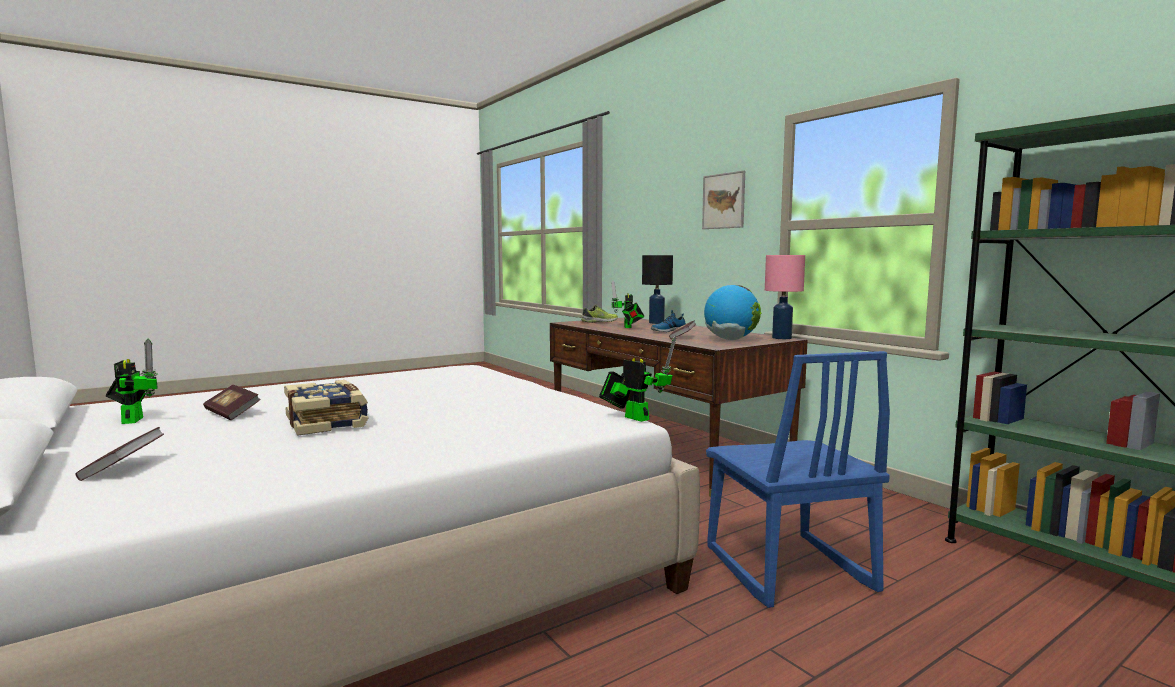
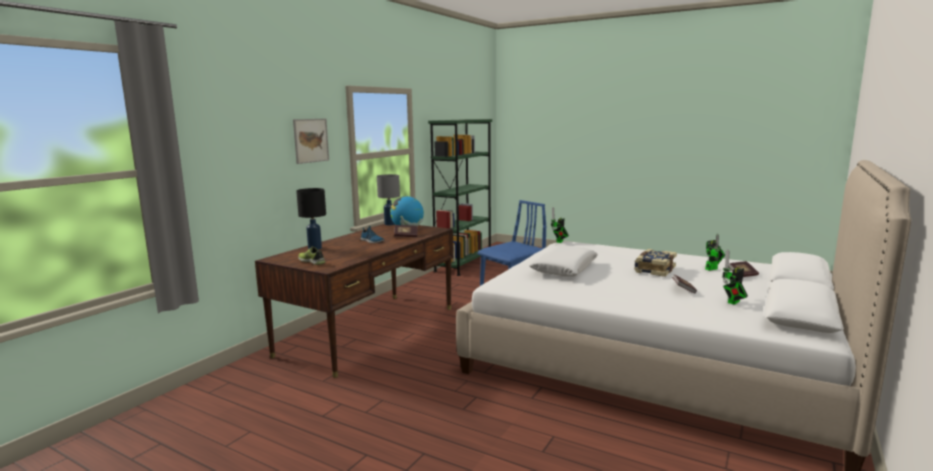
camera: 115 degrees left, 5 degrees up
toy robot [611,281,644,328] -> toy robot moved to [705,233,725,271]
pink table lamp [765,255,805,339] -> grey table lamp [377,174,400,226]
none -> white pillow [529,245,598,277]

